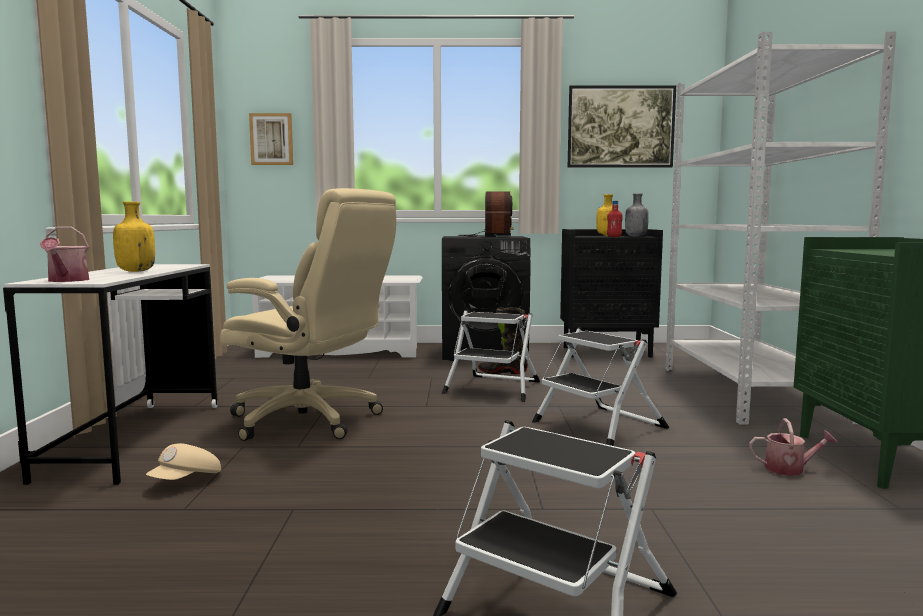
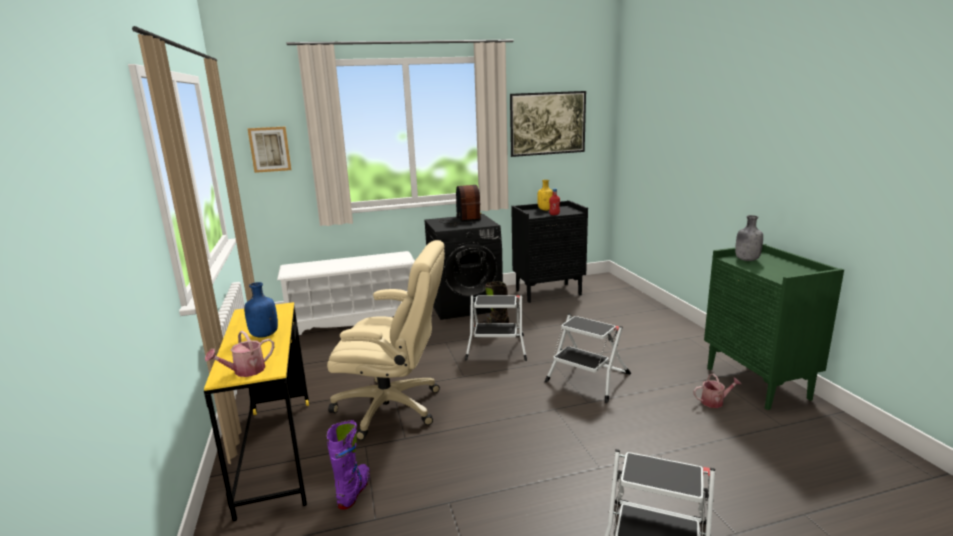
camera: 15 degrees left, 10 degrees up
white desk [3,264,218,485] -> yellow desk [204,302,309,521]
watering can [40,226,89,282] -> watering can turned 75 degrees clockwise [205,331,274,377]
yellow bottle [113,202,155,272] -> blue bottle [244,282,278,338]
beige cap [146,443,221,480] -> purple boot [326,420,370,510]
grey bottle [625,194,649,237] -> grey bottle moved to [735,215,763,261]
white bookcase [665,32,896,425] -> none

